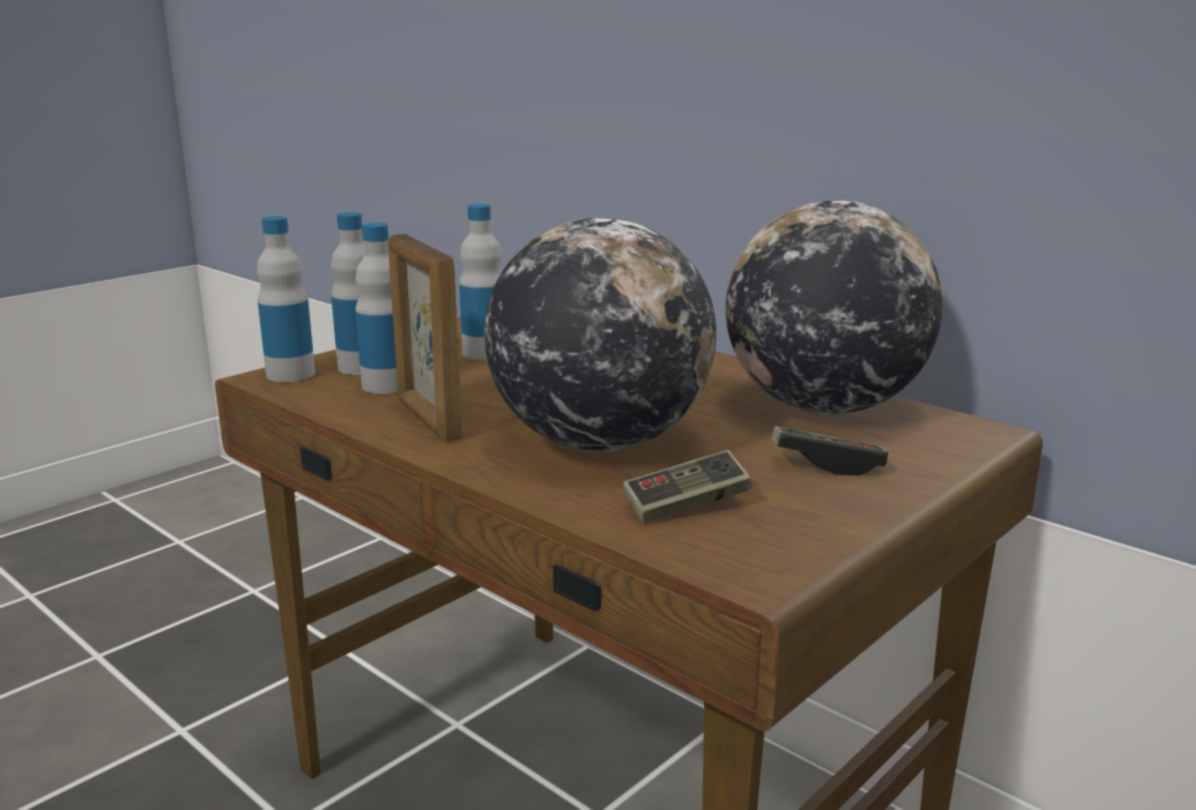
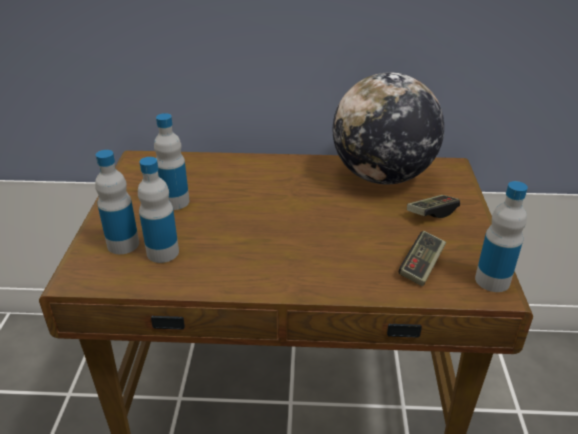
camera: 40 degrees left, 15 degrees up
bottle [257,216,315,382] -> bottle moved to [475,181,528,292]
picture frame [388,234,462,442] -> none
globe [484,218,716,451] -> none

